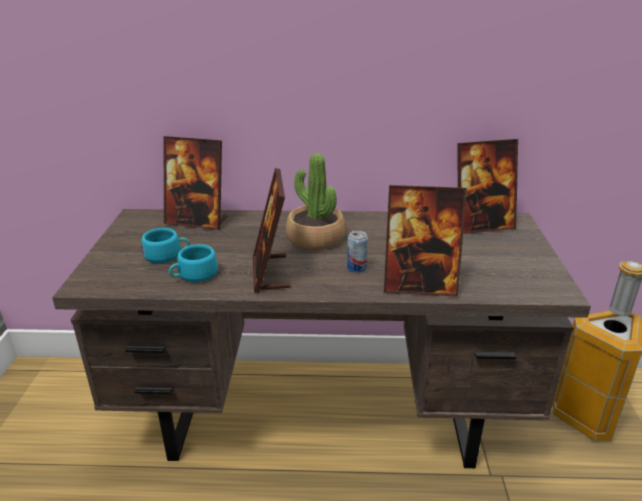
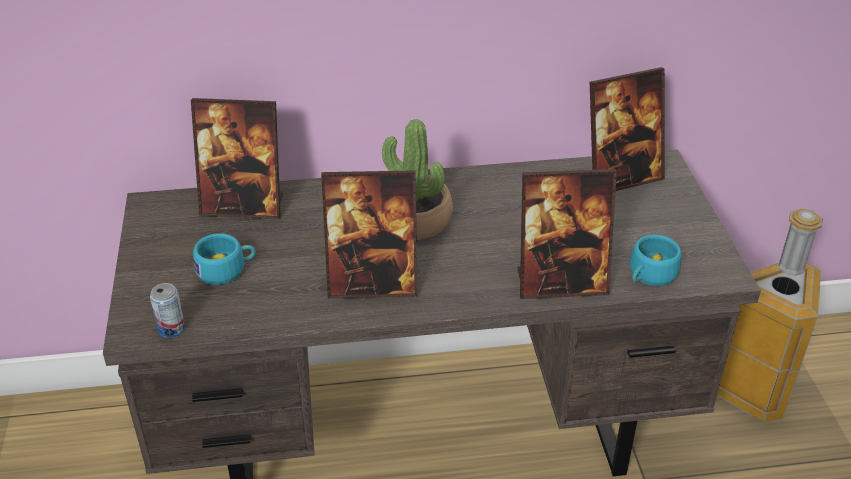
camera: 10 degrees left, 10 degrees up
turquoise cup [169,244,218,282] -> turquoise cup moved to [630,234,682,286]
picture frame [253,168,290,293] -> picture frame turned 75 degrees counterclockwise [321,170,417,299]
can [347,231,368,273] -> can moved to [150,283,185,338]

